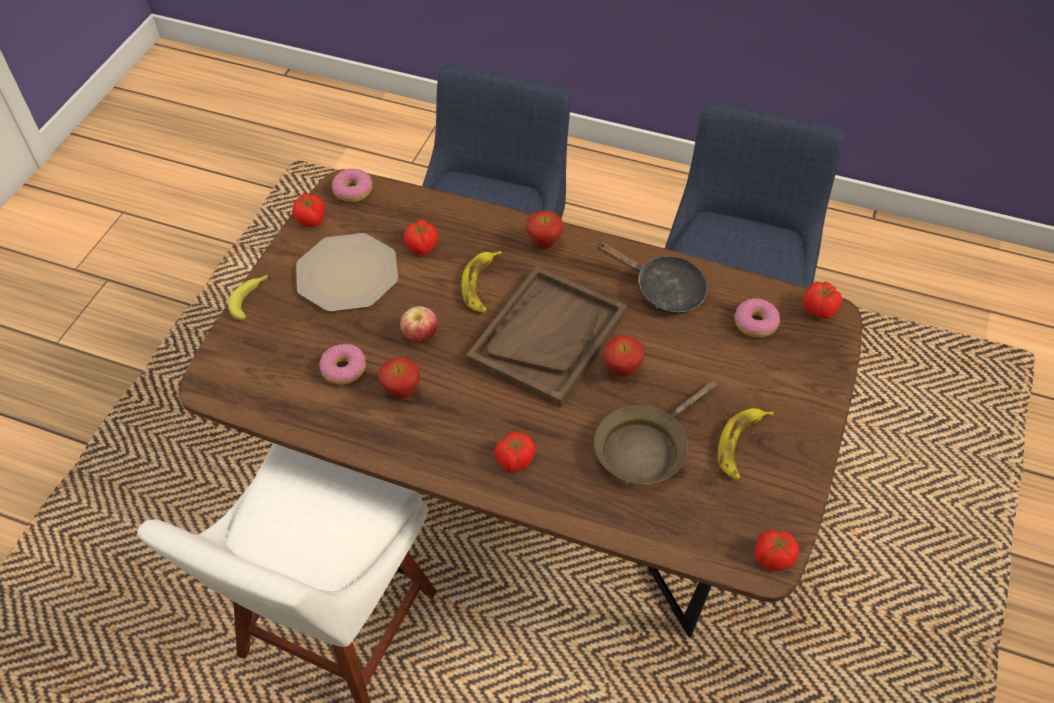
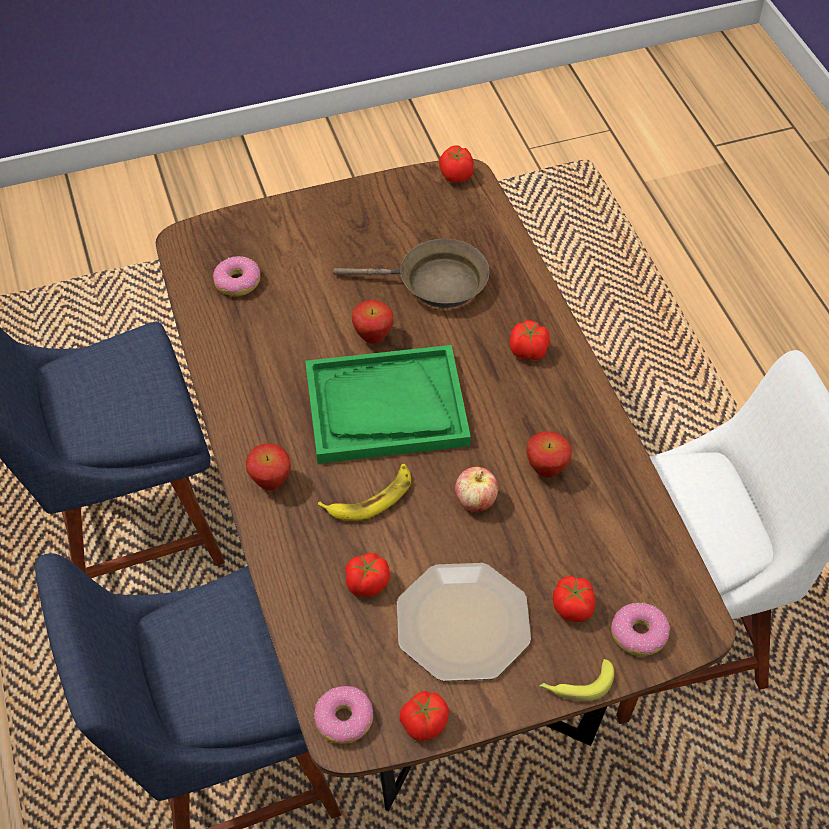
camera: 130 degrees left, 0 degrees up
donut [319,344,366,385] -> donut moved to [611,603,671,656]
brown tray [466,266,627,408] -> green tray [305,345,471,464]
black frying pan [597,242,708,314] -> none
banana [718,408,774,480] -> none
tomato [803,282,842,319] -> tomato moved to [553,576,595,622]

